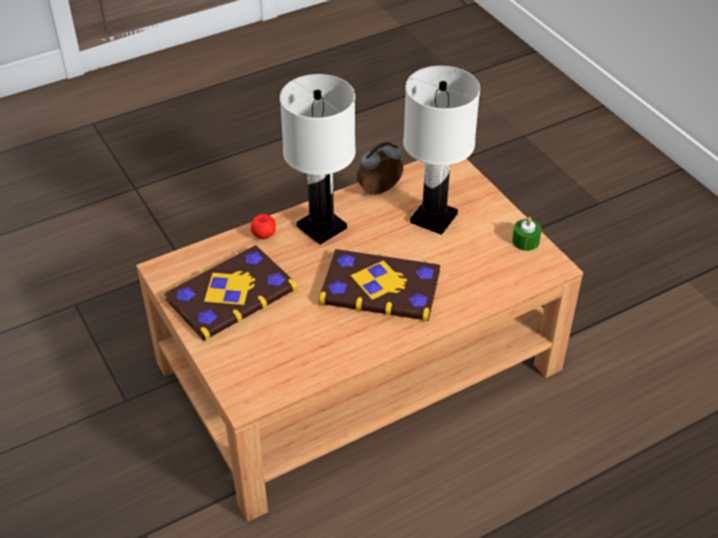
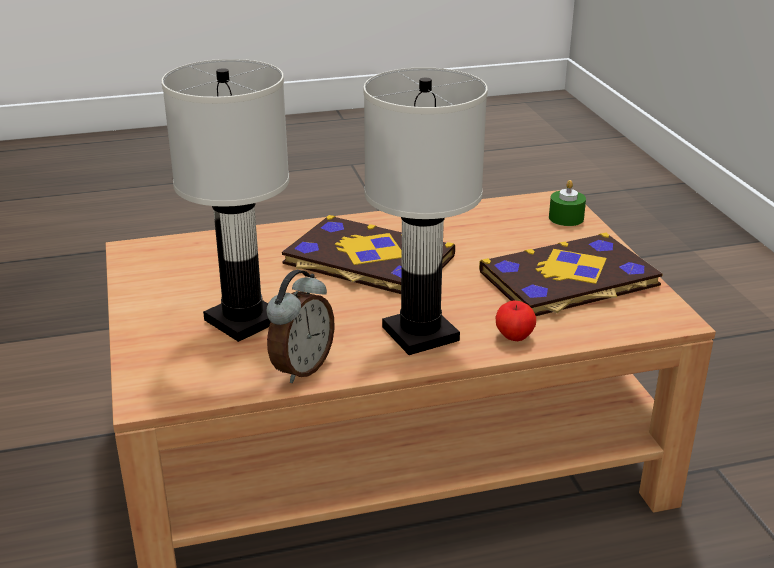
camera: 165 degrees left, 15 degrees down
alarm clock [357,142,404,195] -> alarm clock turned 45 degrees counterclockwise [266,270,334,383]
green candle [512,217,542,251] -> green candle moved to [549,180,586,226]

